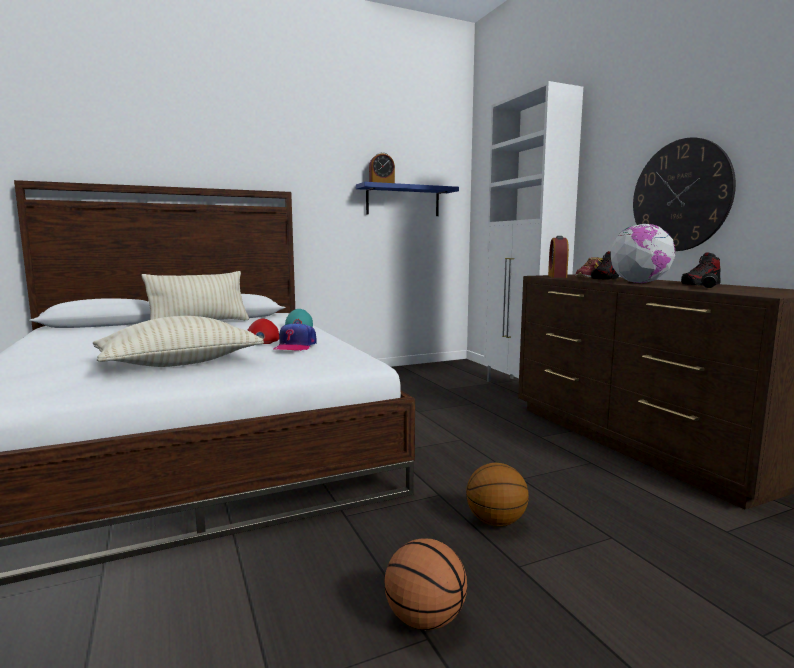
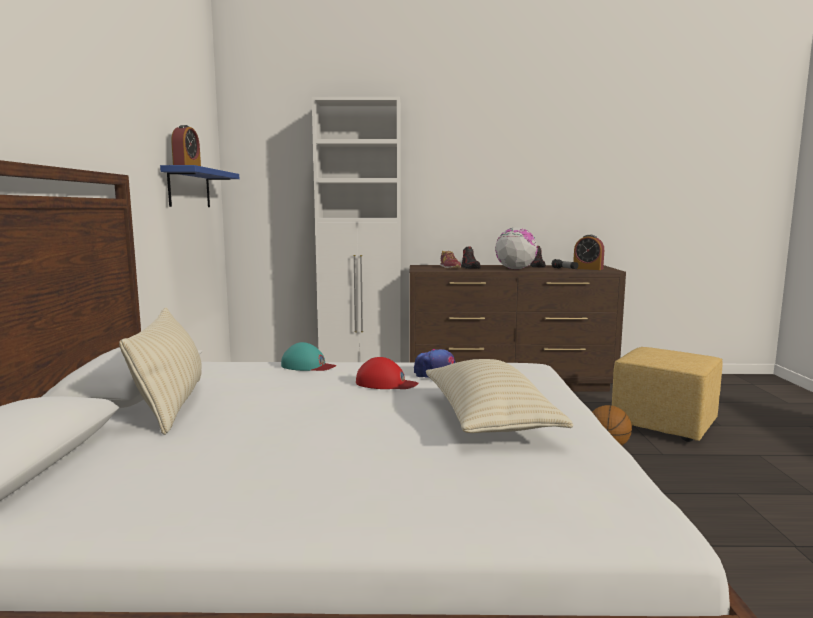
camera: 65 degrees left, 0 degrees up
basketball [384,538,467,630] -> none
alarm clock [548,236,569,278] -> alarm clock moved to [573,235,604,270]
wall clock [633,138,736,251] -> none
none -> yellow ottoman [612,347,723,442]

